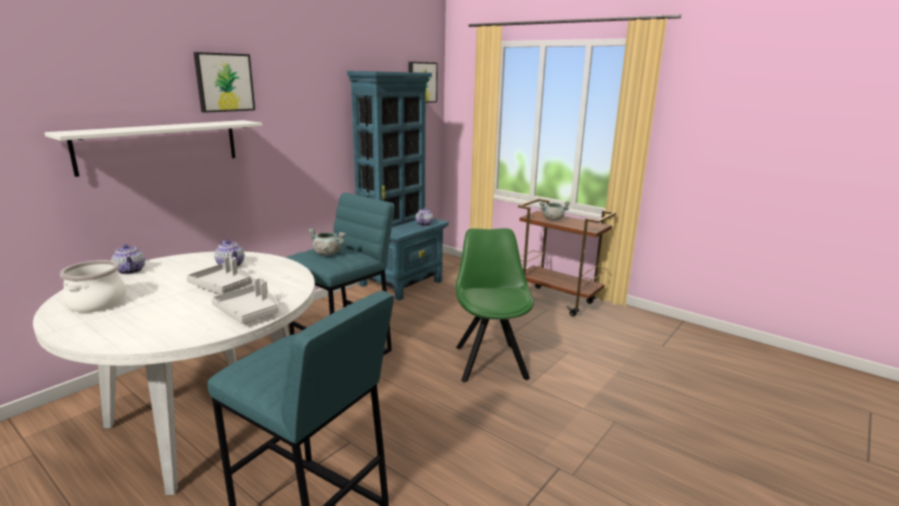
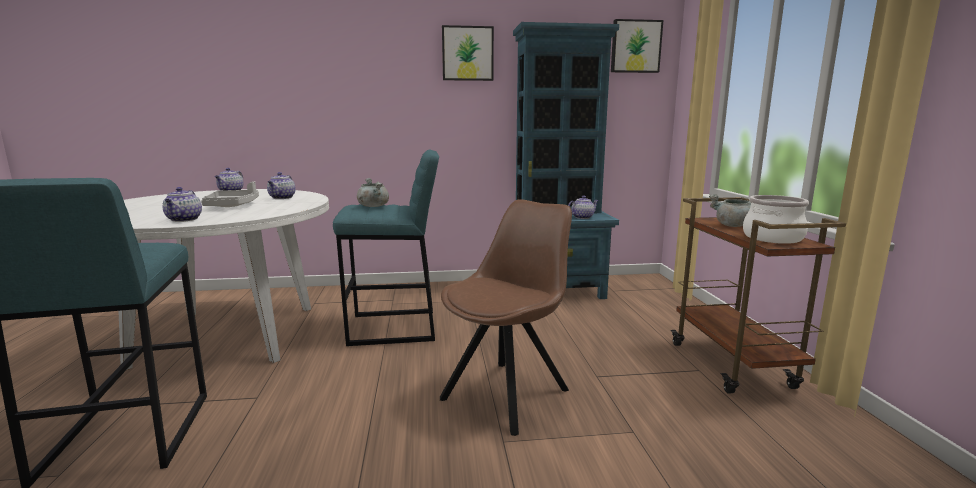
camera: 45 degrees right, 5 degrees down
white shelf [44,120,263,177] -> none
cooking pot [60,260,126,312] -> cooking pot moved to [743,195,809,244]
picture [193,52,255,113] -> picture moved to [442,25,494,81]
grey tray [212,278,278,324] -> teapot [162,187,202,222]
green chair [456,228,534,383] -> brown chair [440,199,572,436]

